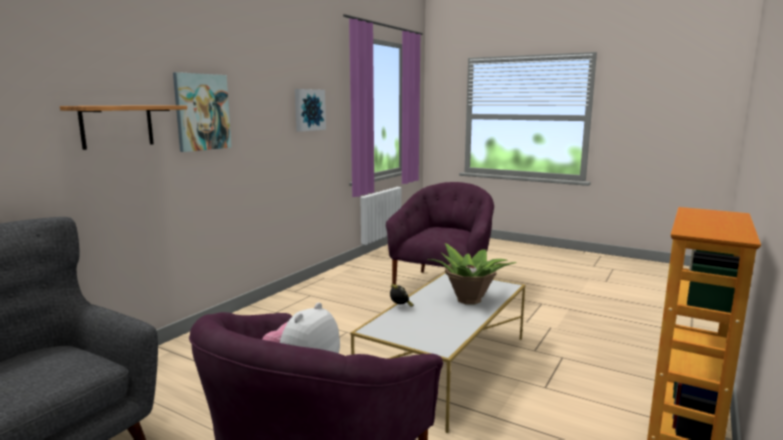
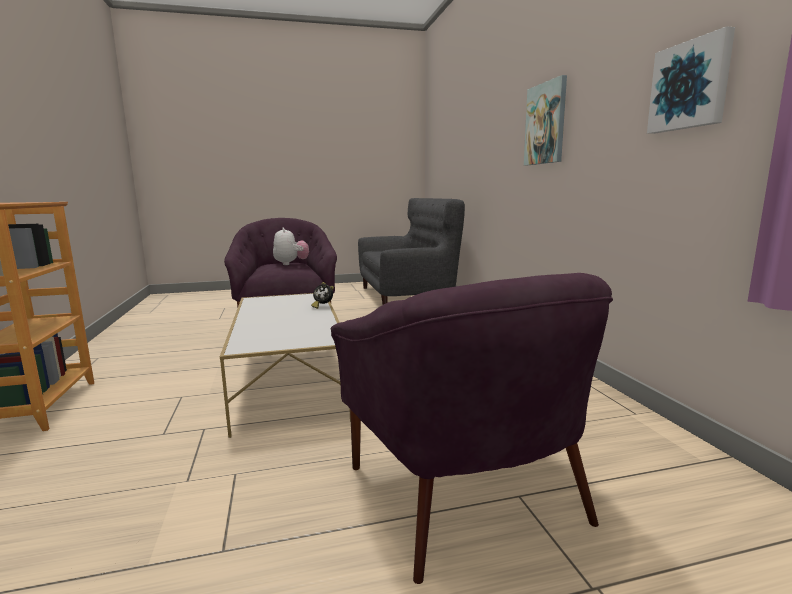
camera: 135 degrees right, 0 degrees up
shelf [60,105,187,150] -> none
potted plant [427,243,516,304] -> none

